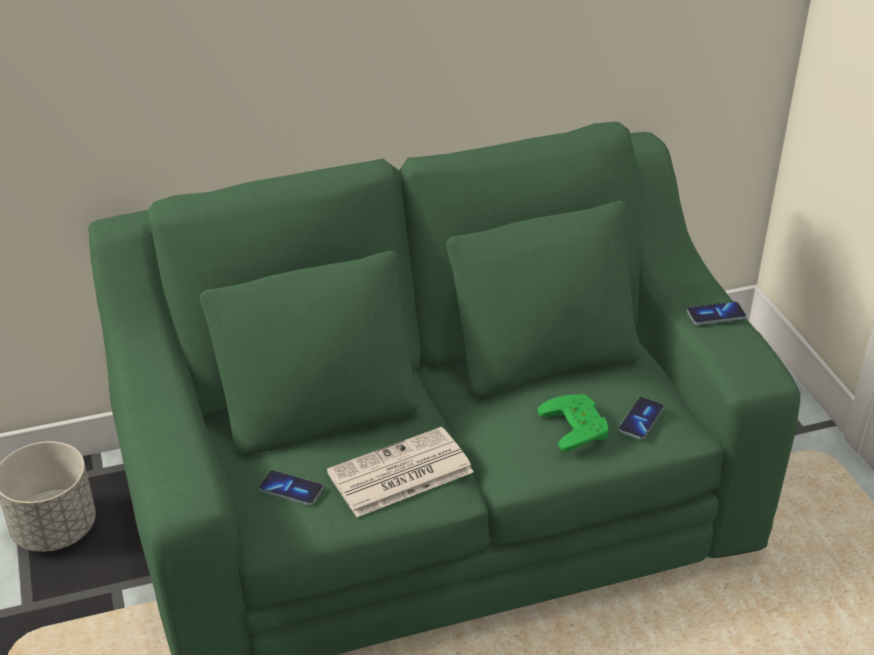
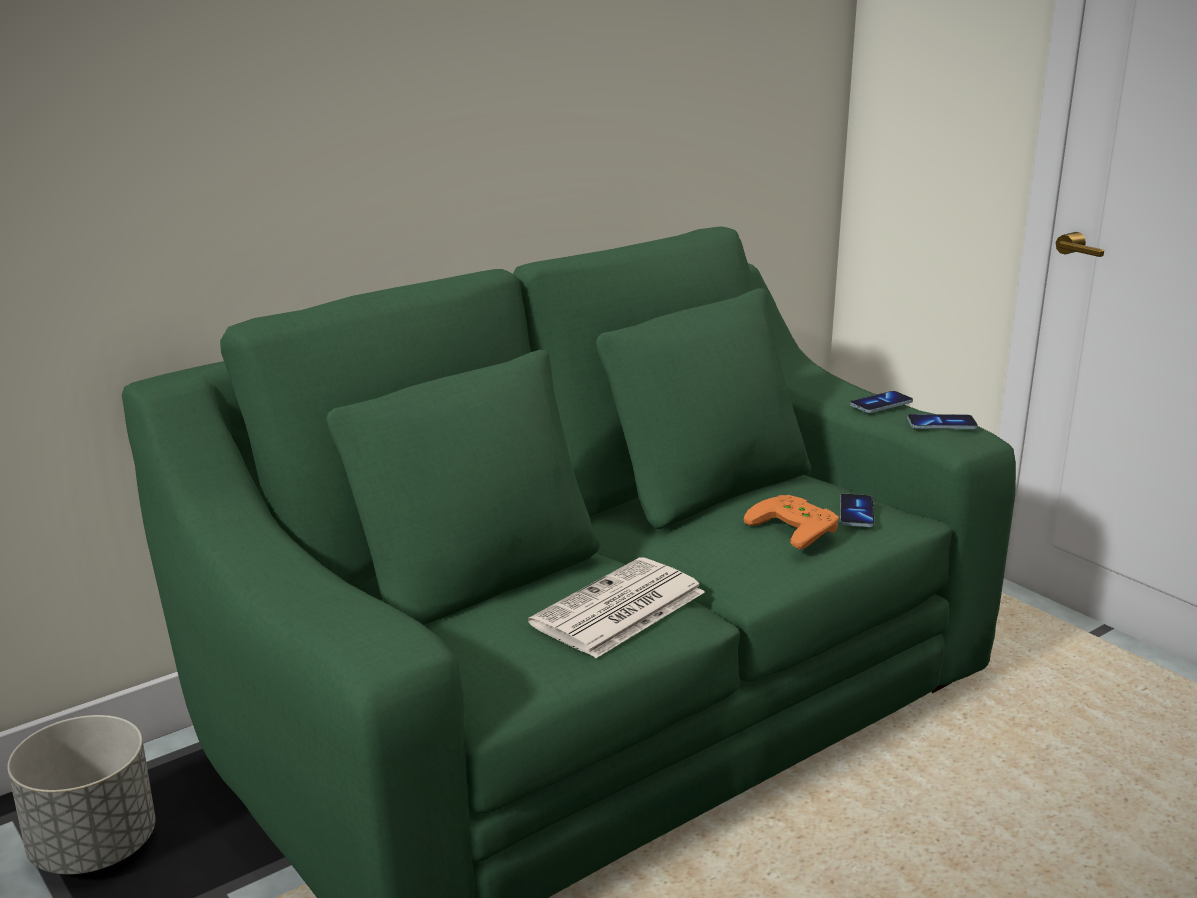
camera: 20 degrees left, 15 degrees down
phone [259,470,323,505] -> phone moved to [907,414,978,429]
green game controller [537,394,609,452] -> orange game controller [744,495,839,549]

